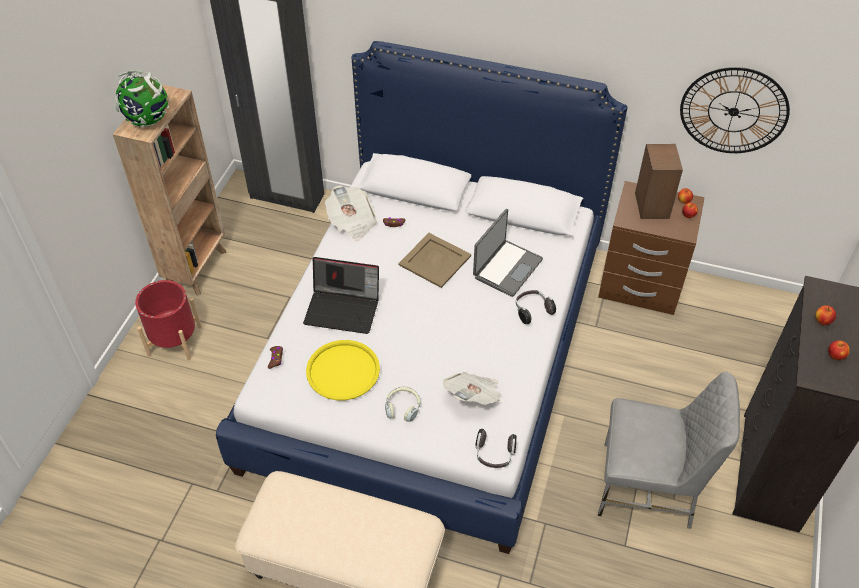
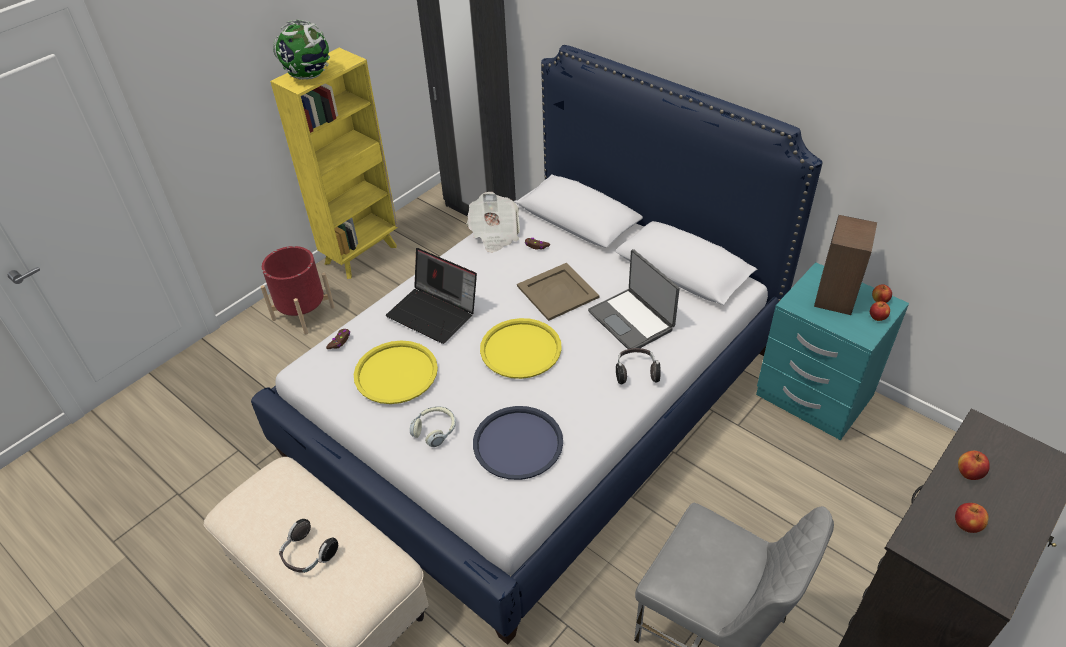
camera: 25 degrees right, 5 degrees down
brown bookcase [113,85,227,296] -> yellow bookcase [270,48,398,279]
newspaper [443,372,500,405] -> blue tray [473,406,563,480]
laptop [473,209,543,297] -> laptop turned 90 degrees clockwise [588,249,680,349]
headphones [475,429,517,468] -> headphones moved to [279,519,338,573]
brown nightstand [598,181,705,315] -> turquoise nightstand [756,262,909,440]
wall clock [680,67,790,153] -> none
none -> yellow tray [480,318,562,379]

